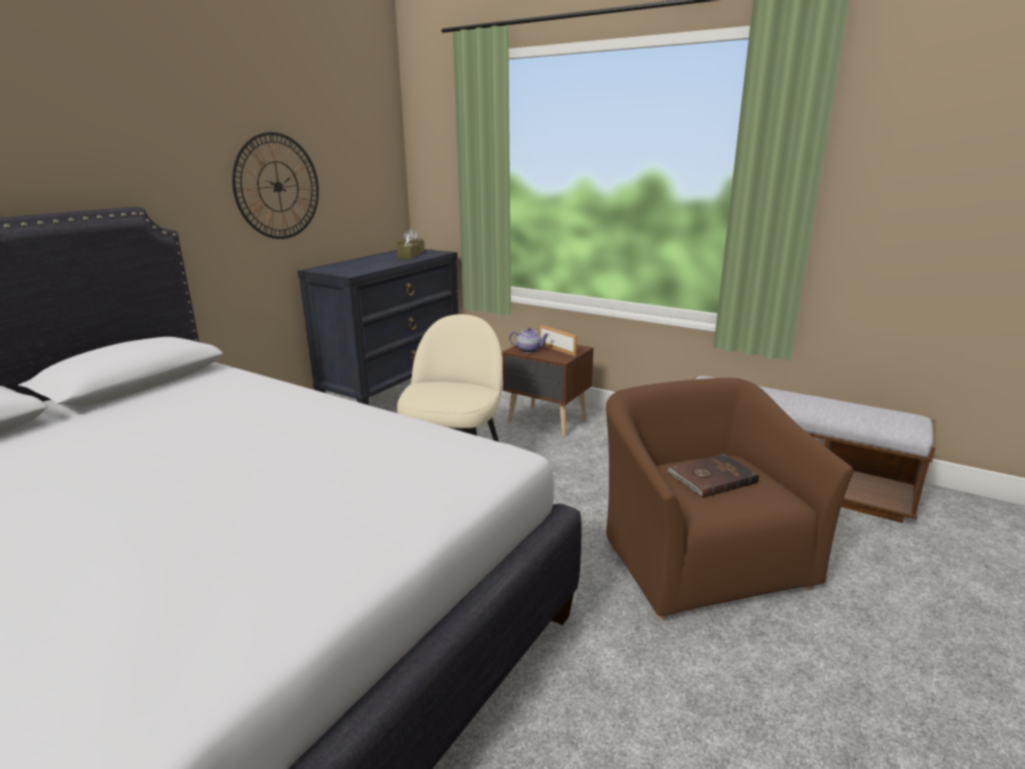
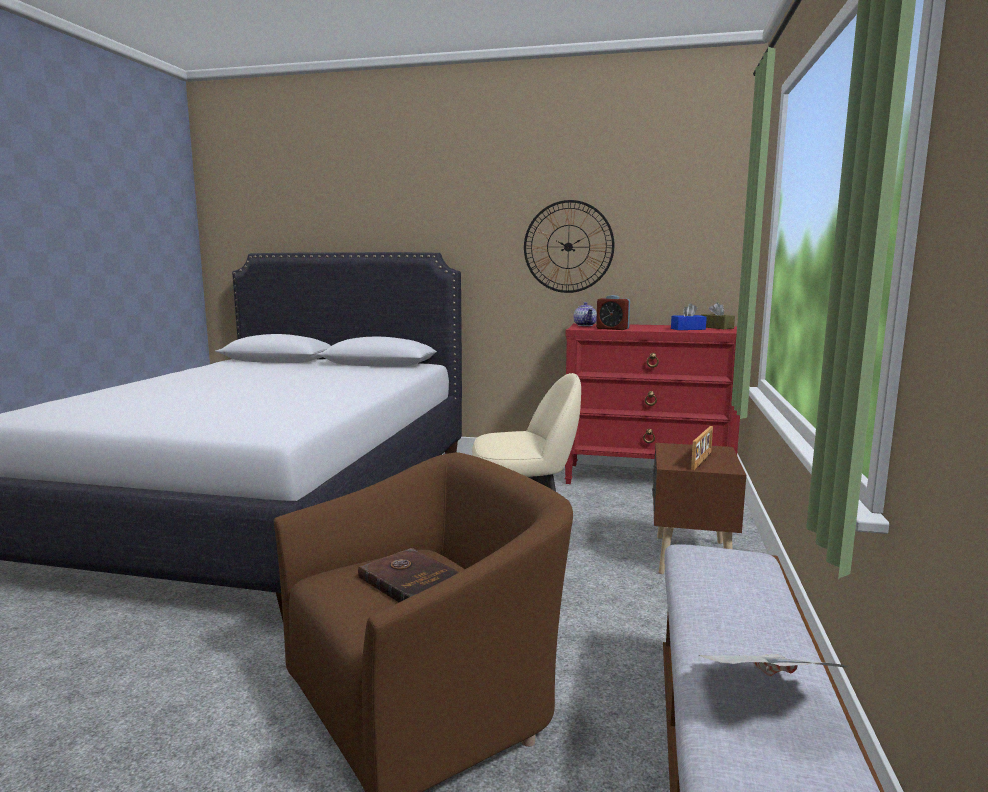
camera: 70 degrees right, 10 degrees down
black dresser [298,249,458,405] -> red dresser [565,323,740,484]
brown tissue box [397,233,420,259] -> blue tissue box [671,303,707,330]
teapot [509,328,549,353] -> teapot moved to [574,302,597,326]
none -> alarm clock [596,295,630,330]
none -> newspaper [698,654,849,676]

